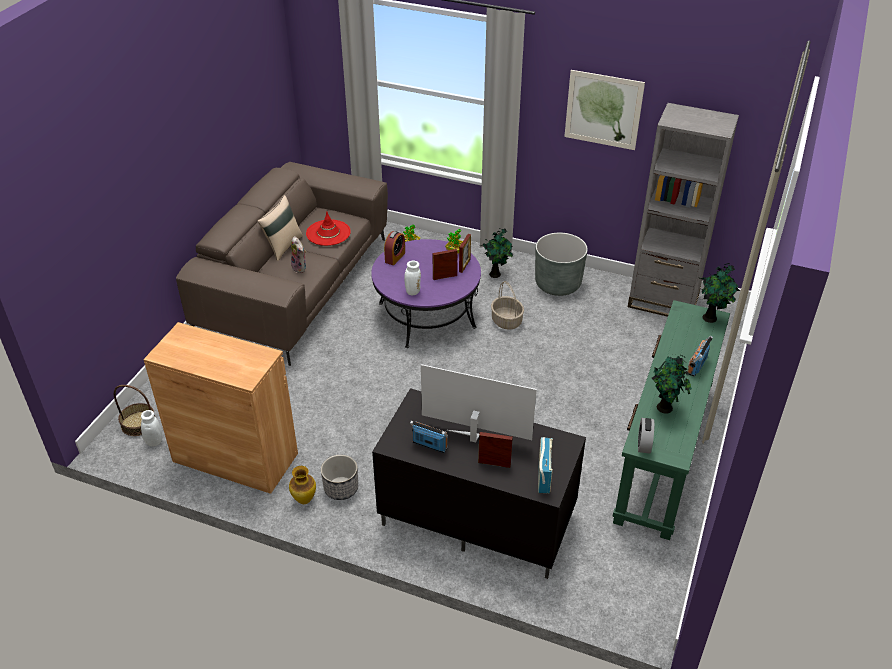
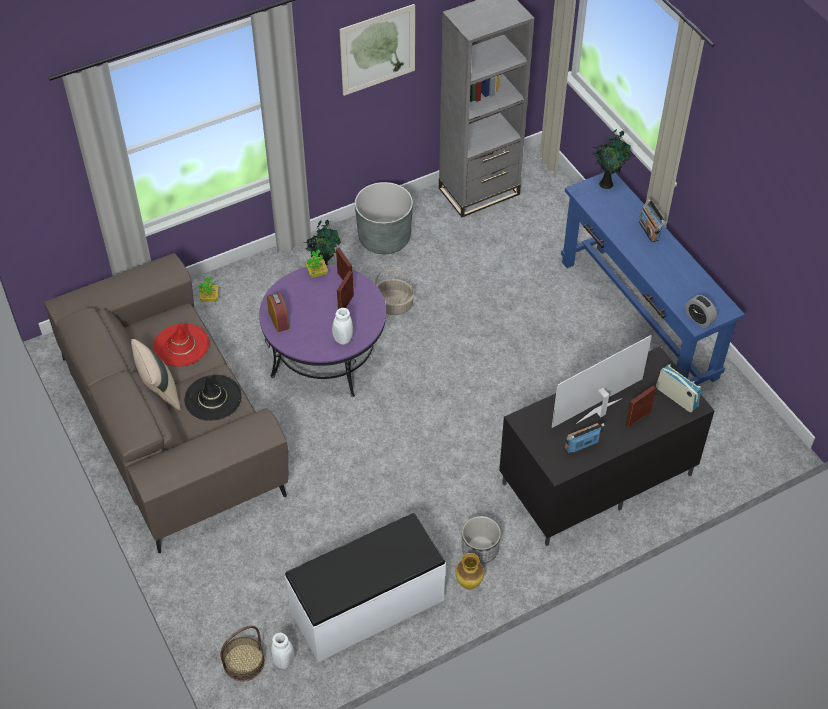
camera: 50 degrees left, 10 degrees up
brown cabinet [144,322,298,494] -> white bench [285,513,446,662]
plush toy [291,236,306,273] -> black hat [184,375,242,421]
green console table [612,300,730,540] -> blue console table [561,172,745,385]
potted plant [652,354,692,414] -> none

